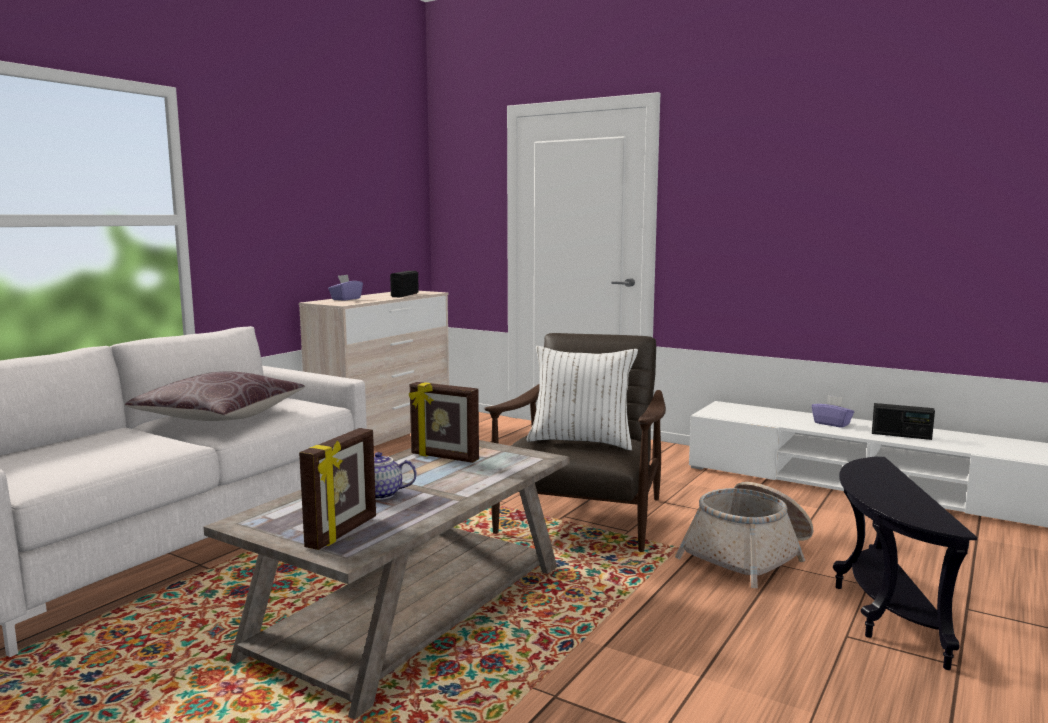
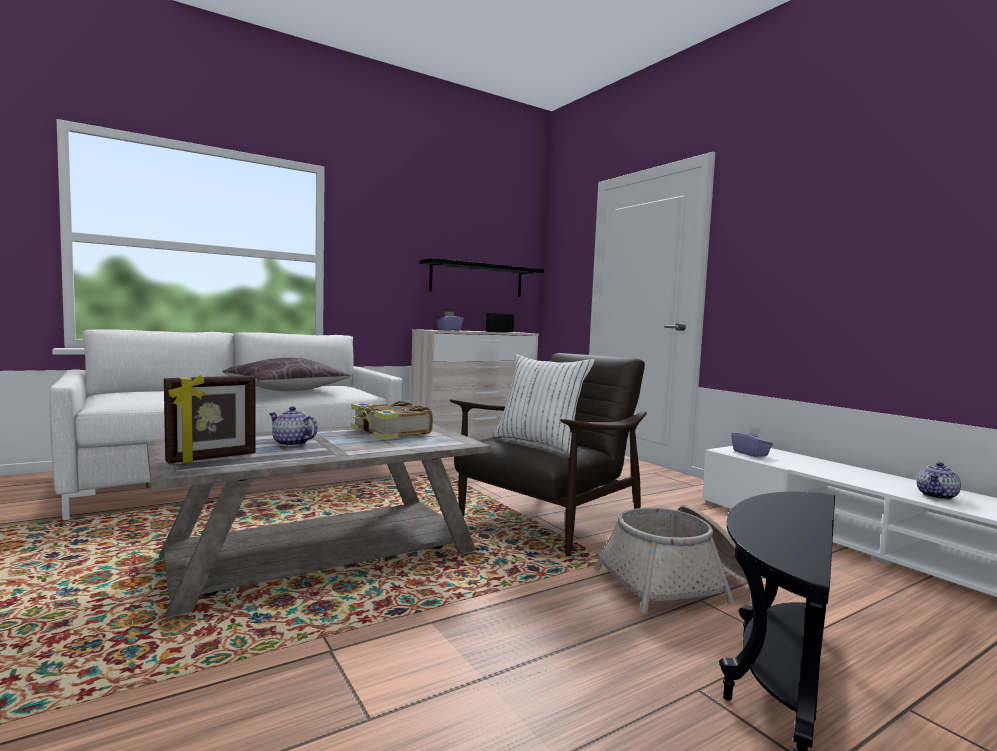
camera: 25 degrees right, 5 degrees down
picture frame [409,382,479,463] -> book [351,401,433,440]
purple tissue box [812,395,854,428] -> purple tissue box moved to [731,426,773,457]
radio [872,403,935,440] -> teapot [917,462,961,500]
none -> black shelf [420,258,544,297]

